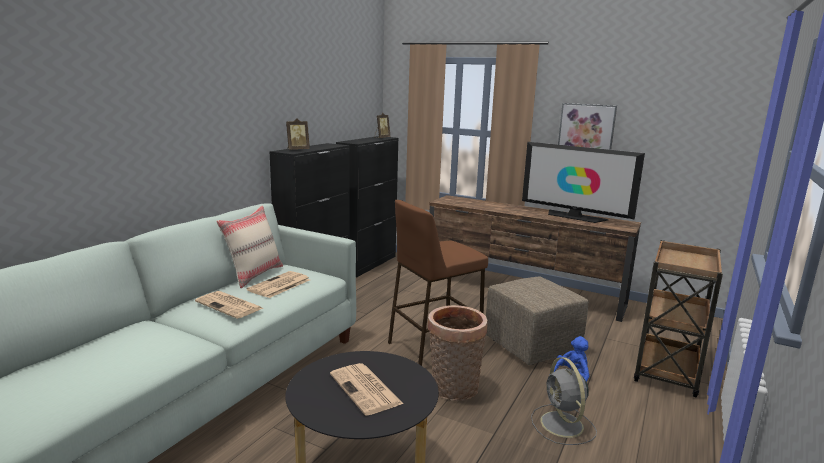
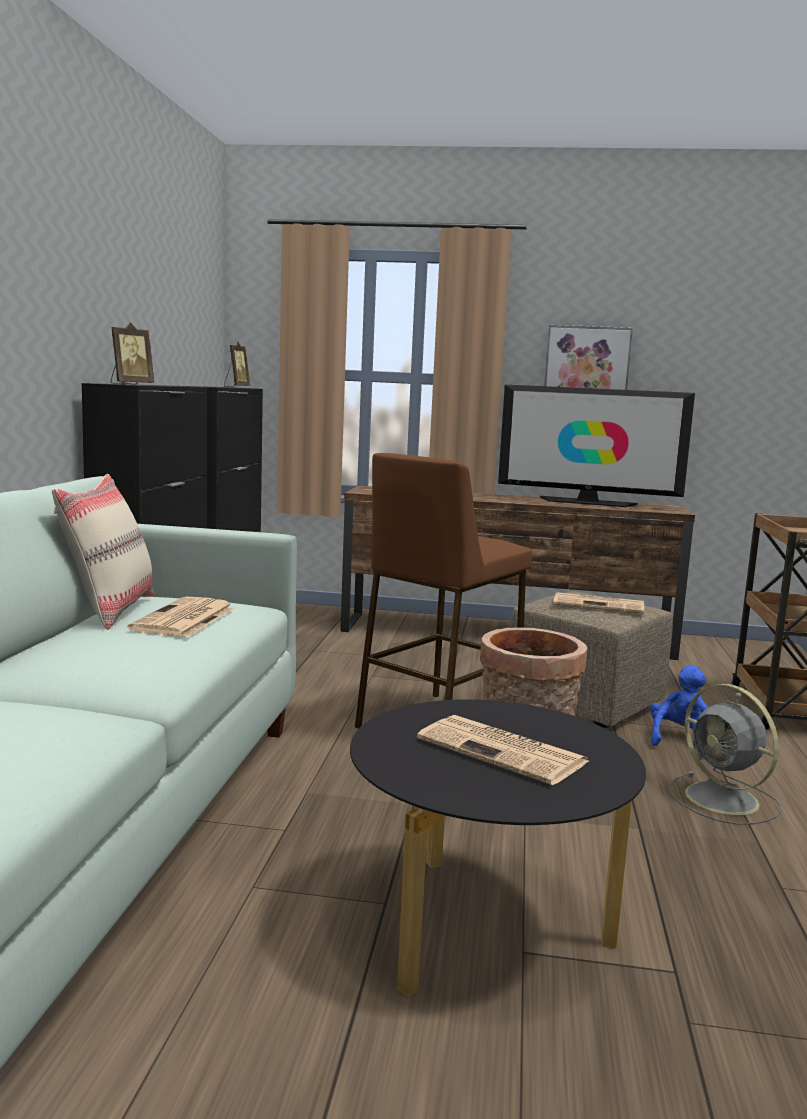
camera: 20 degrees left, 5 degrees down
newspaper [195,291,263,319] -> newspaper moved to [553,592,644,614]

